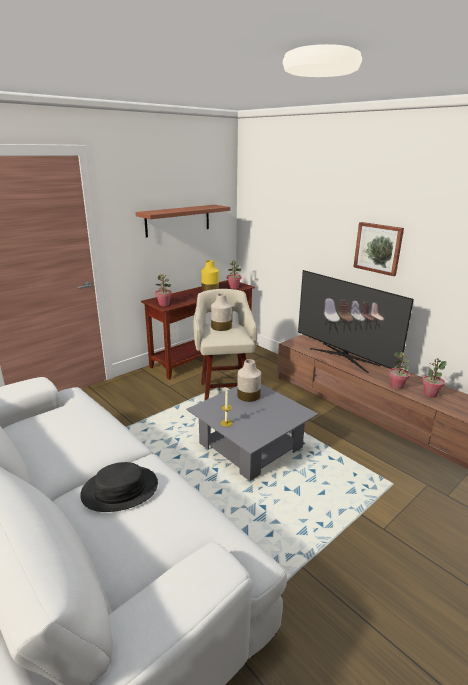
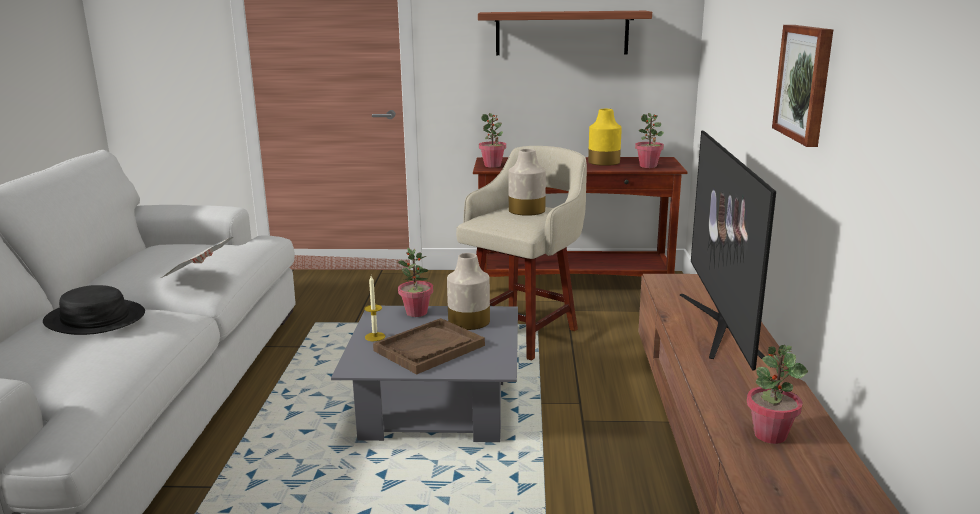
camera: 45 degrees right, 5 degrees down
potted plant [389,352,410,389] -> potted plant moved to [397,248,433,317]
none -> newspaper [161,237,233,278]
none -> brown tray [373,318,485,375]

